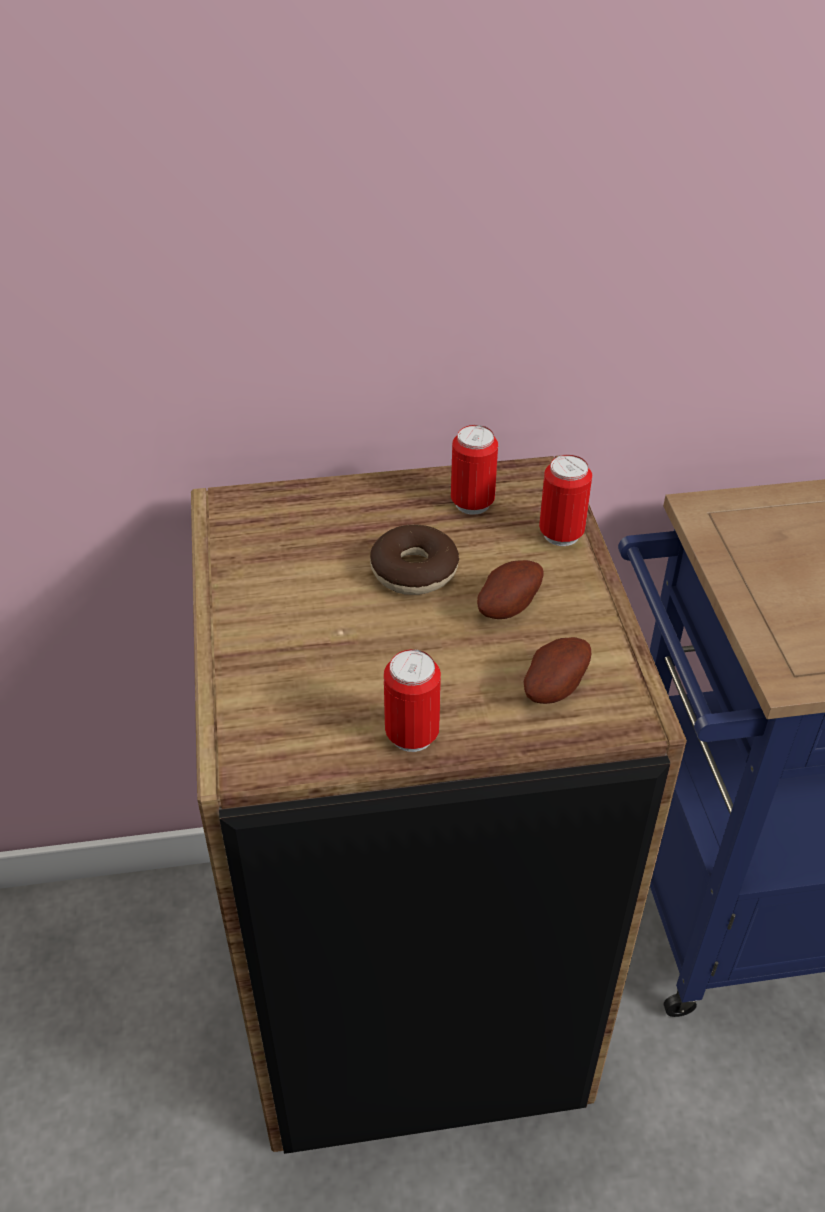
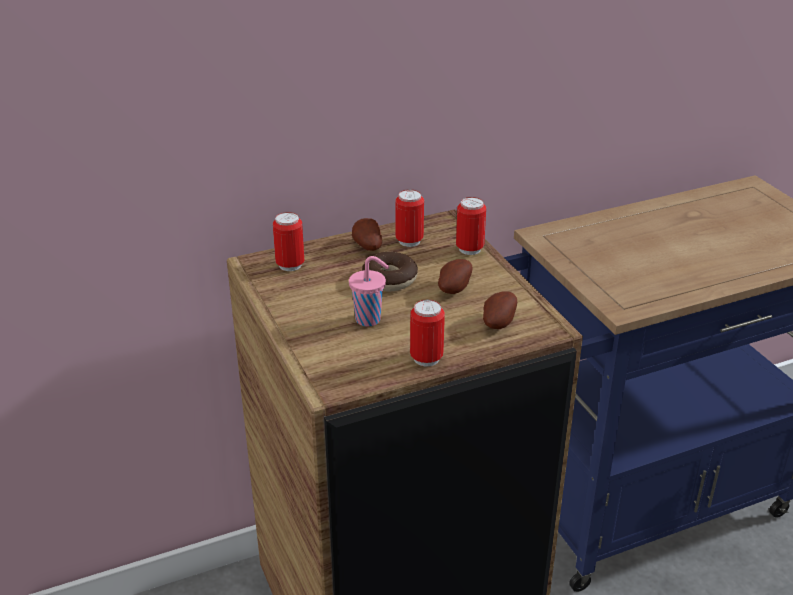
camera: 15 degrees left, 10 degrees down
none -> can [273,212,304,271]
none -> pink cup [349,256,389,327]
none -> potato [352,218,382,251]

